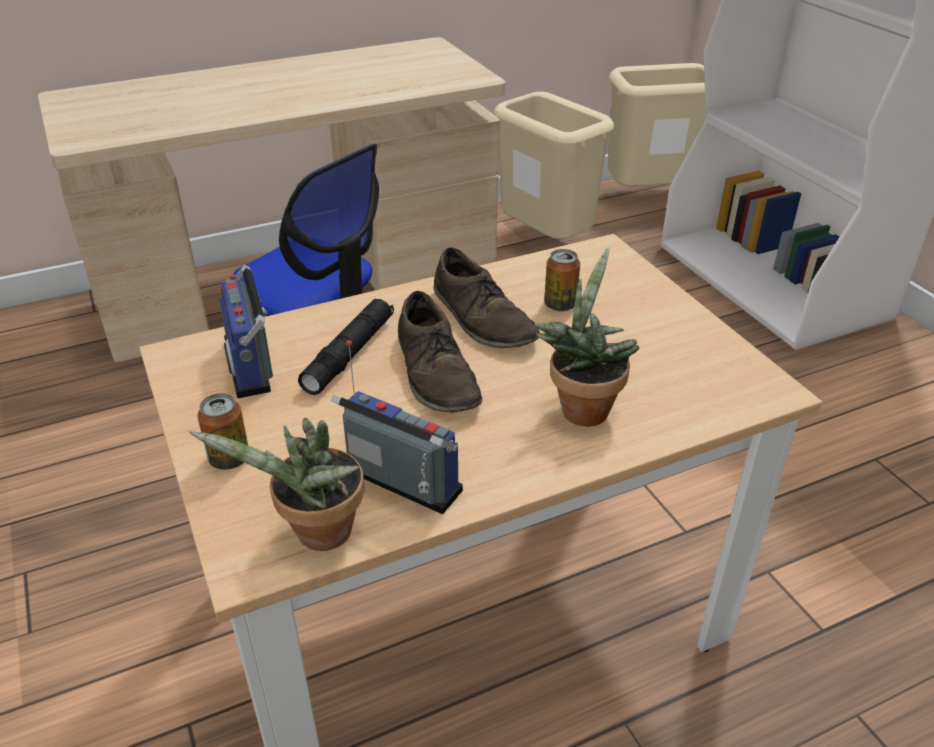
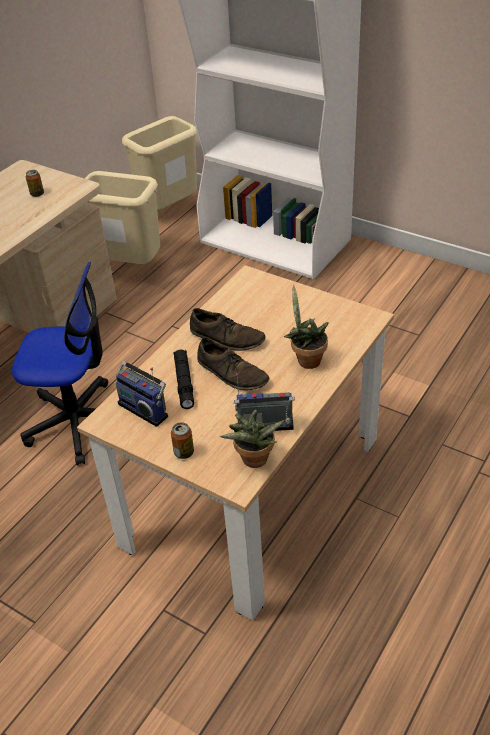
camera: 30 degrees left, 5 degrees up
can [544,249,580,312] -> can moved to [26,170,44,197]

